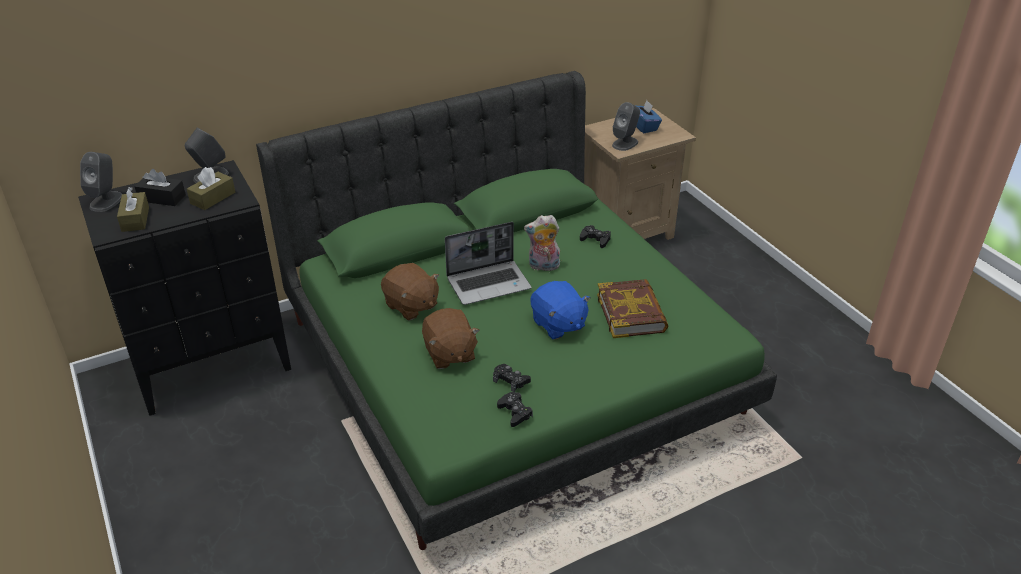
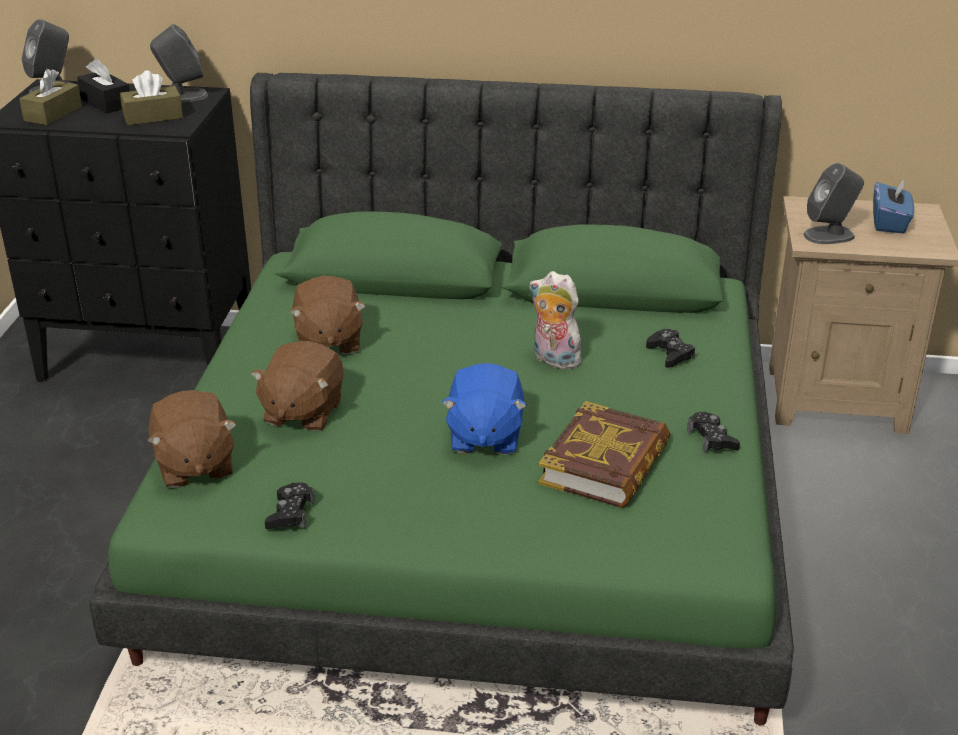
camera: 35 degrees right, 5 degrees down
laptop [445,222,532,305] -> none
black game controller [493,364,531,392] -> black game controller moved to [687,412,740,453]
none -> brown plush toy [147,390,237,488]

